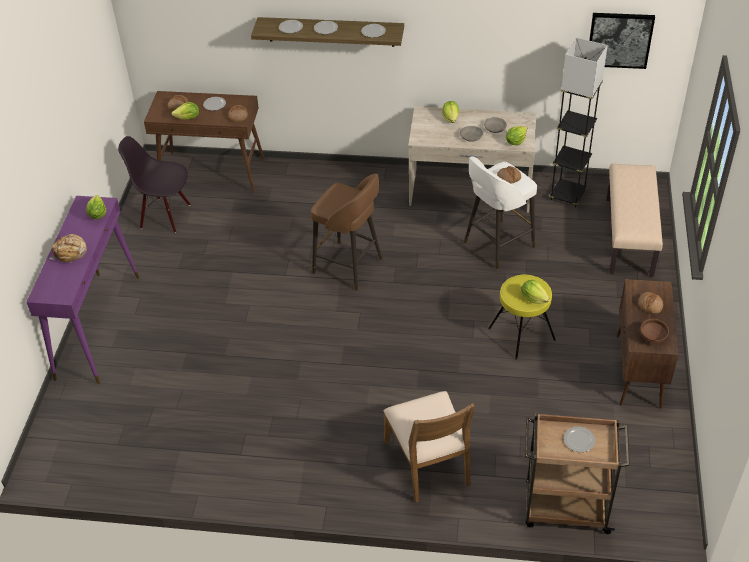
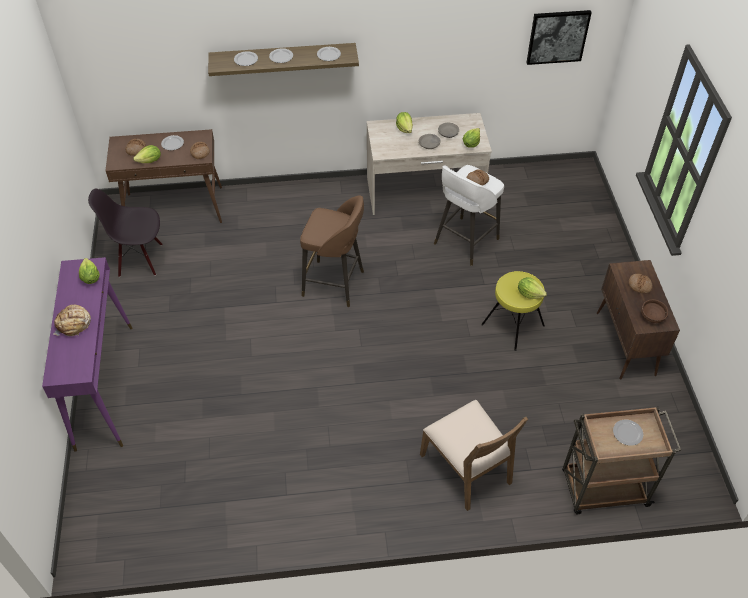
camera: 15 degrees left, 5 degrees up
grey floor lamp [549,38,608,207] -> none
beige bench [606,164,663,277] -> none

